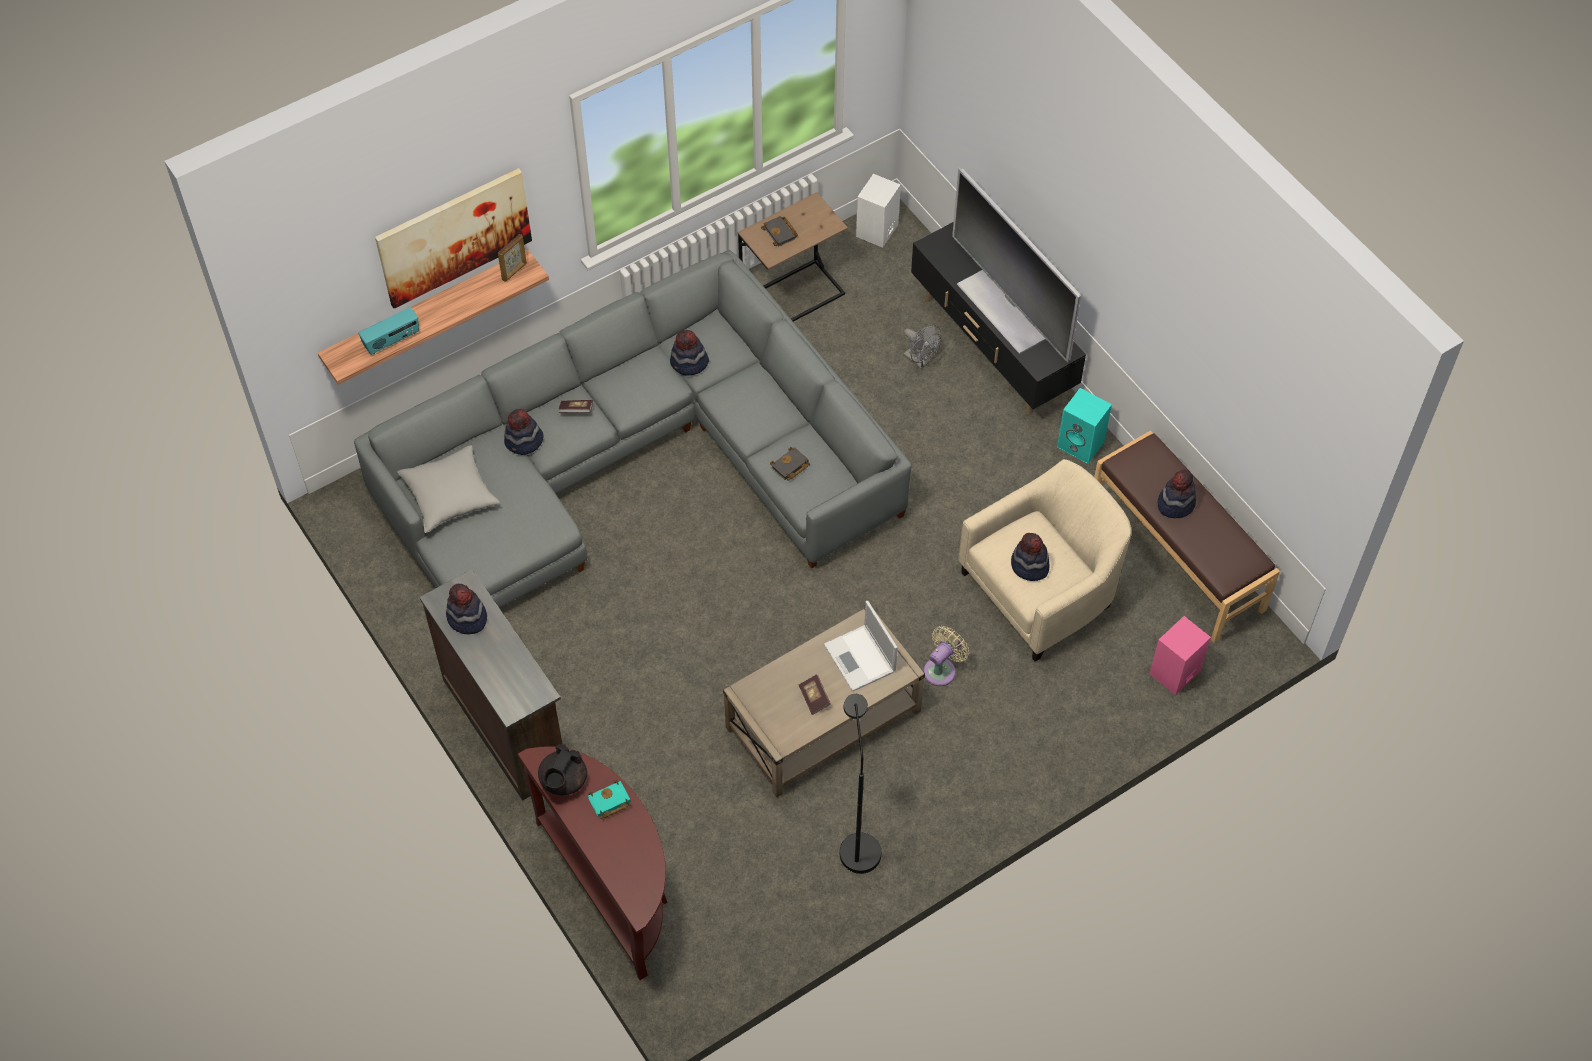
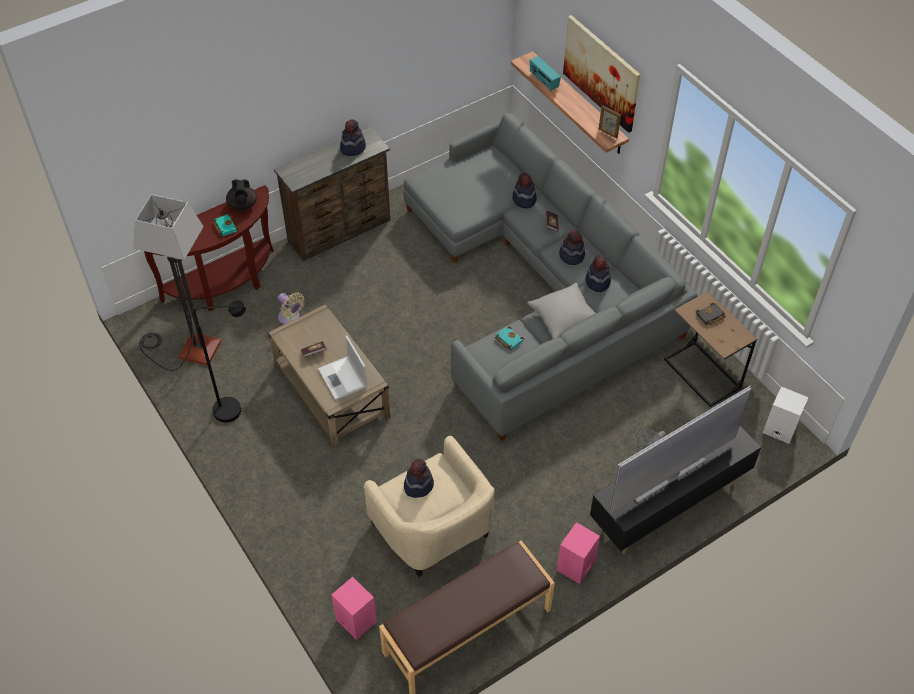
camera: 90 degrees right, 5 degrees down
grey pillow [397,445,500,533] -> grey pillow moved to [527,283,595,339]
black teapot [538,744,587,795] -> black teapot turned 120 degrees counterclockwise [226,179,257,210]
black book [770,447,810,480] -> turquoise book [495,326,524,350]
laptop [824,601,898,691] -> laptop turned 90 degrees counterclockwise [318,336,367,400]
beige fan [924,626,969,686] -> beige fan moved to [277,292,305,325]
turquoise speaker [1057,388,1112,464] -> pink speaker [557,522,600,584]
hat [1157,469,1196,518] -> hat moved to [559,230,585,265]
none -> floor lamp [134,194,221,371]

